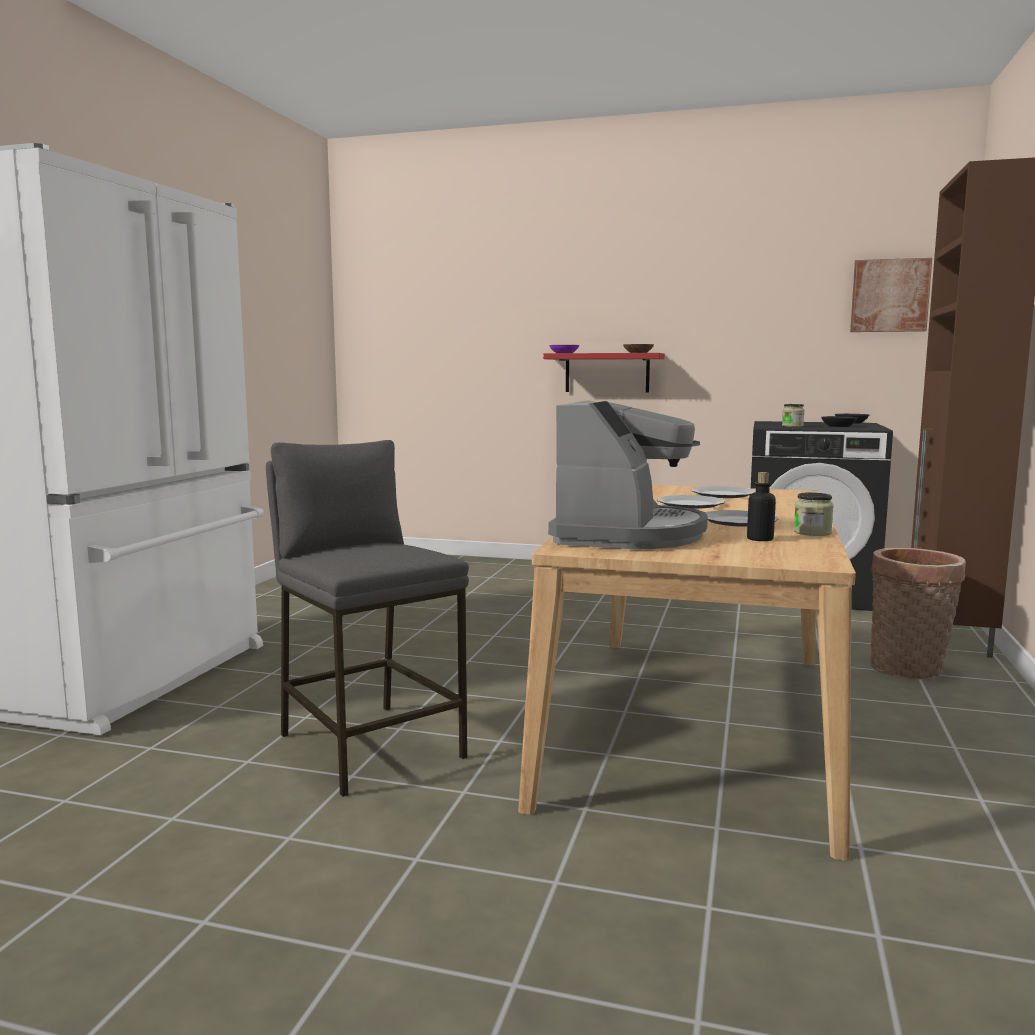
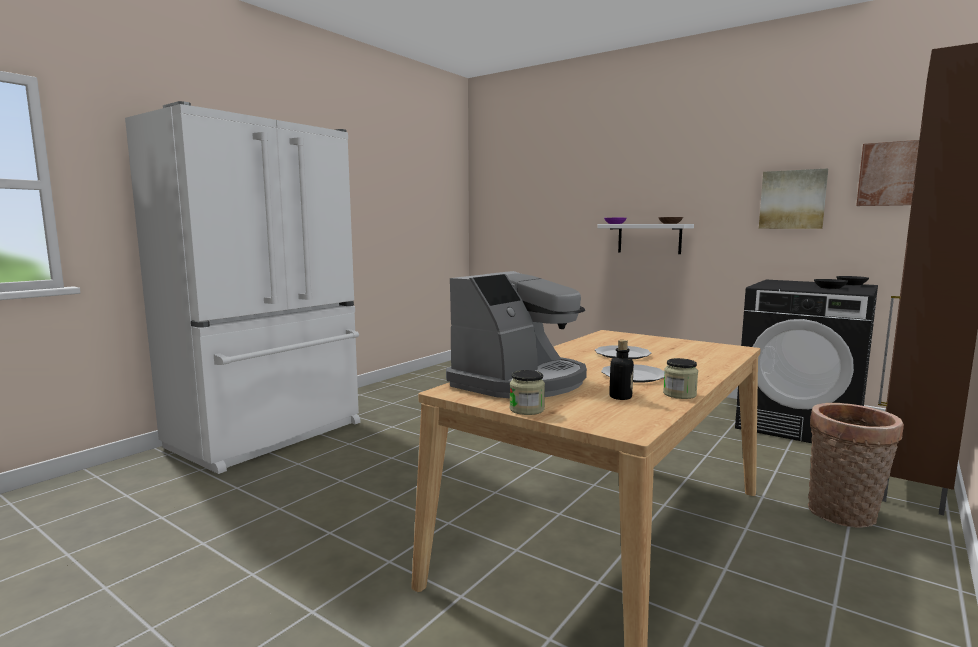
camera: 20 degrees right, 0 degrees up
grey stool [266,440,469,797] -> none
red shelf [543,353,665,393] -> white shelf [598,224,694,254]
plate [692,486,755,498] -> none
jar [782,404,805,427] -> jar moved to [510,370,545,415]
none -> picture [759,168,828,229]

